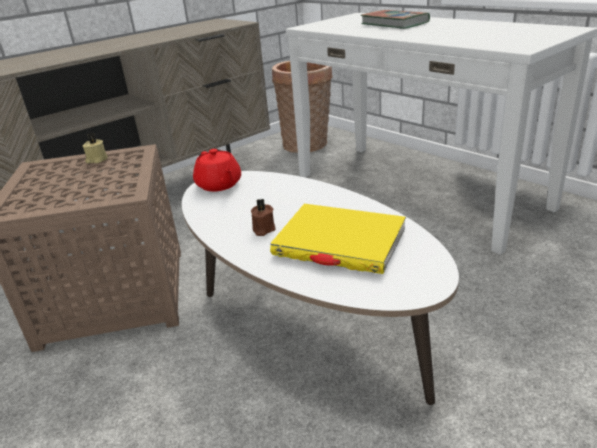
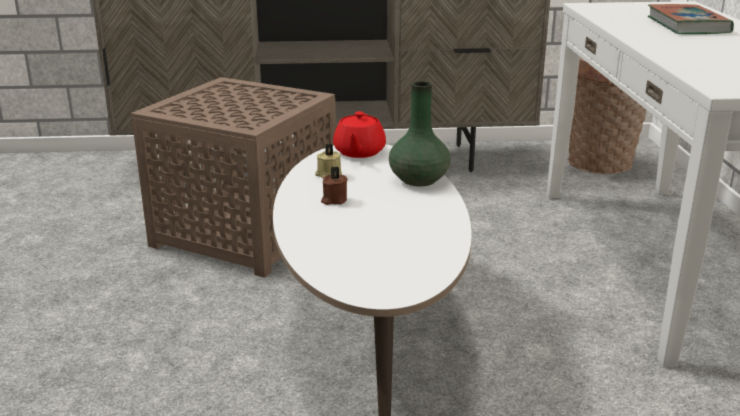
camera: 35 degrees right, 5 degrees down
beige candle [82,133,108,164] -> beige candle moved to [315,144,342,179]
yellow book [270,204,406,274] -> none
none -> green vase [389,81,451,187]

